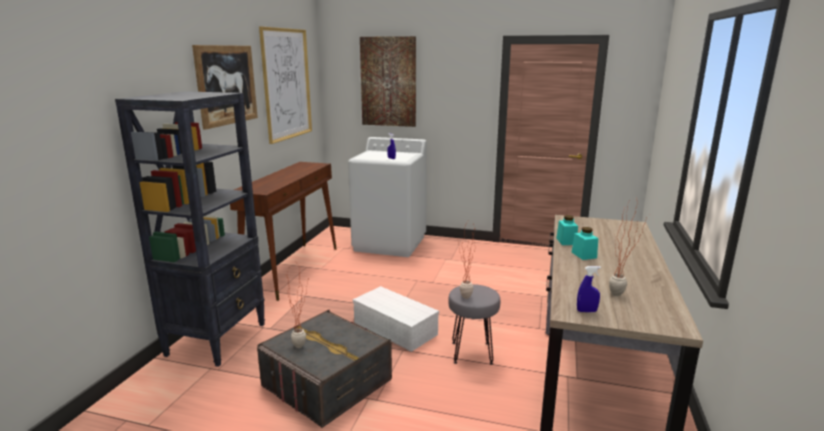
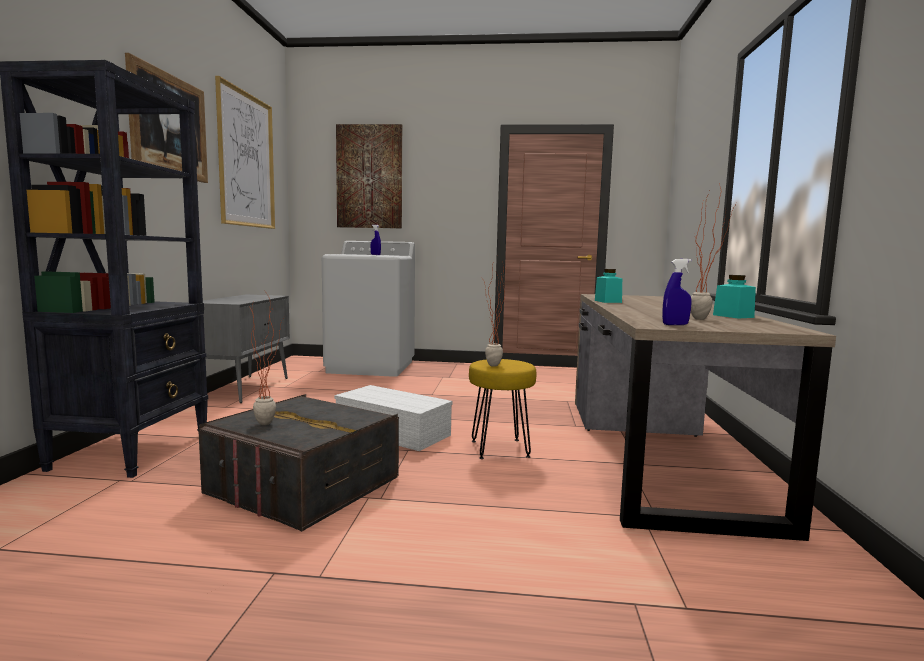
camera: 10 degrees left, 10 degrees down
brown console table [230,162,337,301] -> grey cabinet [203,294,290,403]
grey stool [448,284,500,364] -> yellow stool [469,359,536,459]
turquoise jar [572,227,598,260] -> turquoise jar moved to [713,275,756,319]

